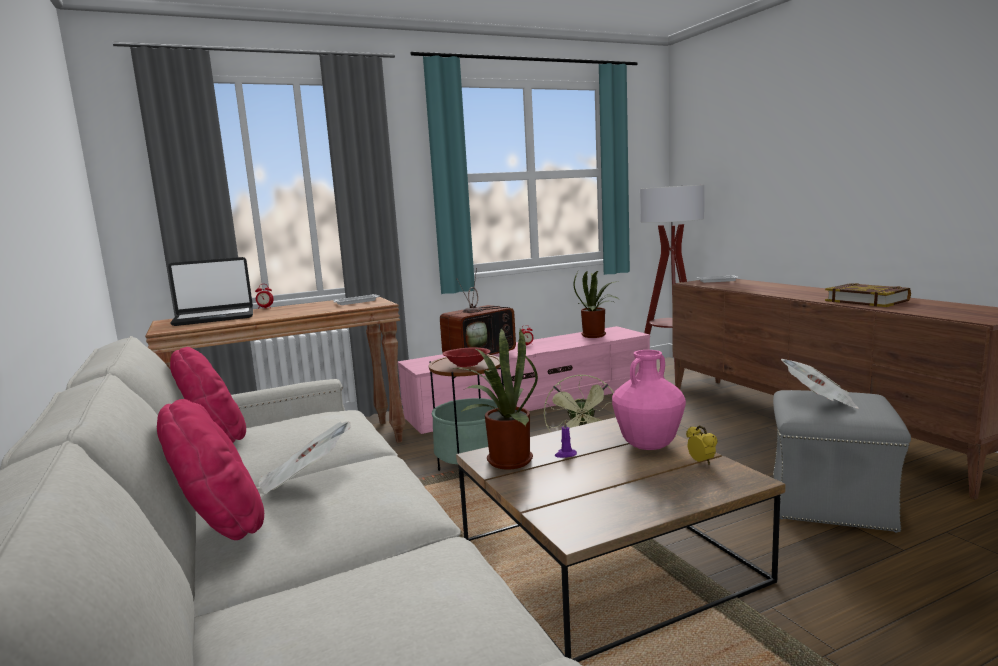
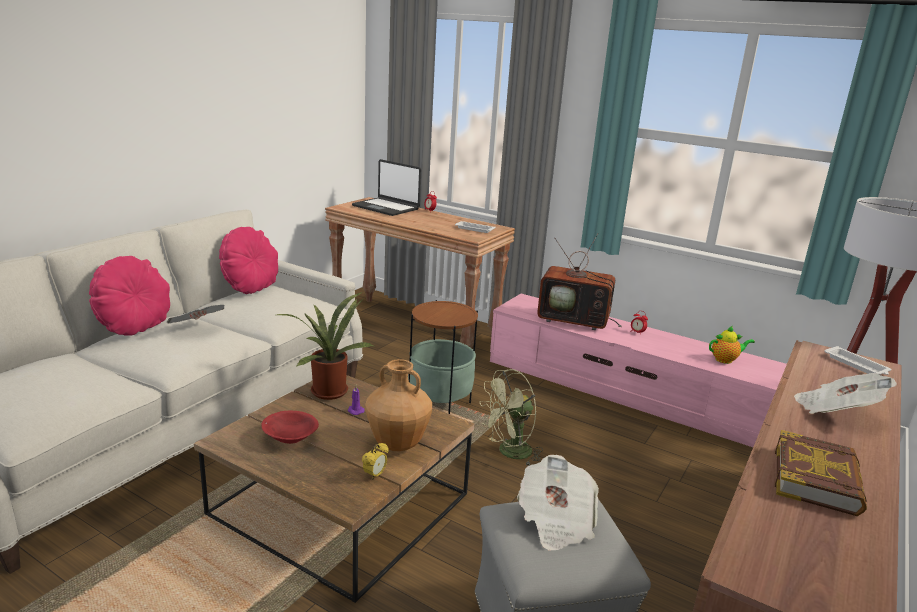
camera: 55 degrees right, 10 degrees up
red bowl [442,348,491,367] -> red bowl moved to [261,411,319,444]
potted plant [573,271,620,338] -> teapot [709,326,755,364]
pink vase [612,350,686,450] -> brown vase [365,359,432,451]
none -> newspaper [794,373,897,414]

